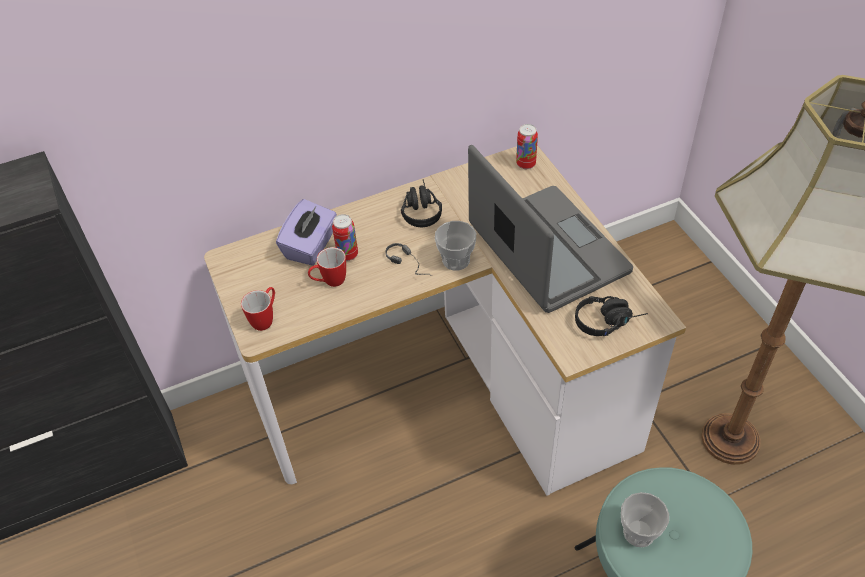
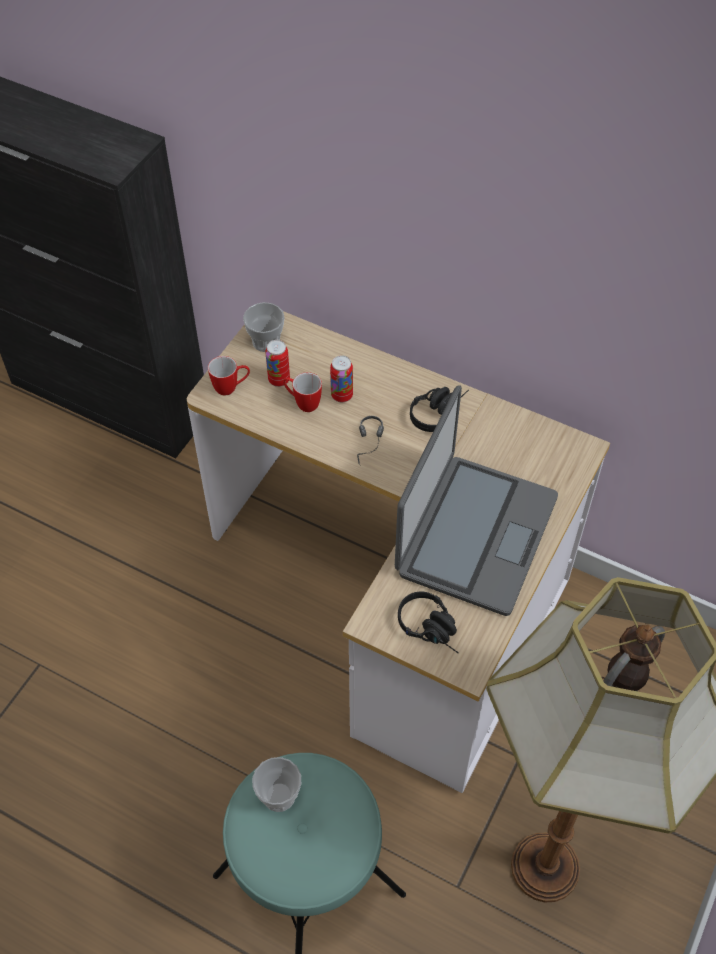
camera: 50 degrees right, 5 degrees up
purple tissue box [276,199,337,266] -> none
cup [435,221,476,271] -> cup moved to [243,302,285,352]
can [516,124,538,169] -> can moved to [266,340,290,387]

